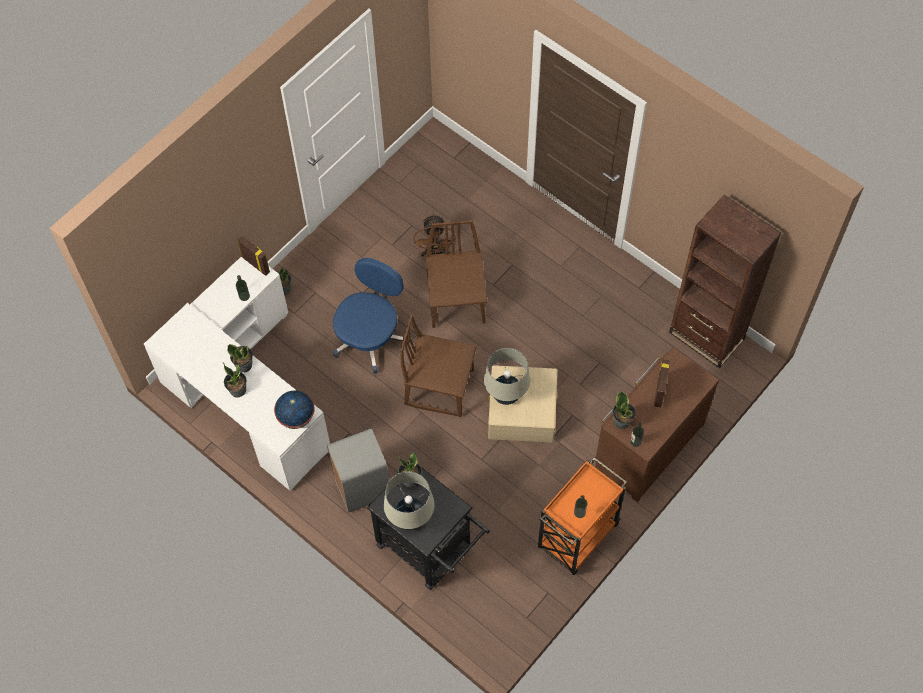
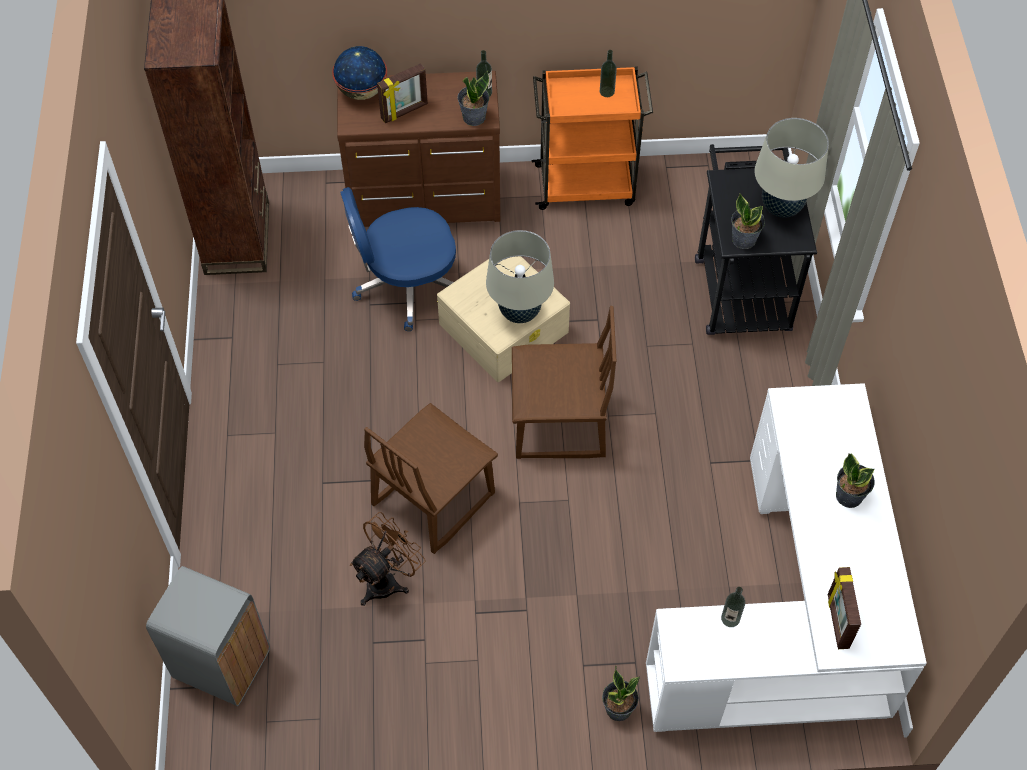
camera: 135 degrees left, 5 degrees down
potted plant [227,344,253,373] -> none
picture frame [237,236,270,276] -> picture frame moved to [828,567,861,649]
globe [274,391,315,429] -> globe moved to [332,46,387,100]
grey trash can [327,428,389,513] -> grey trash can moved to [146,566,270,706]
blue office chair [333,258,404,373] -> blue office chair moved to [340,187,456,331]
brown chair [400,314,477,417] -> brown chair turned 60 degrees counterclockwise [512,306,616,459]

